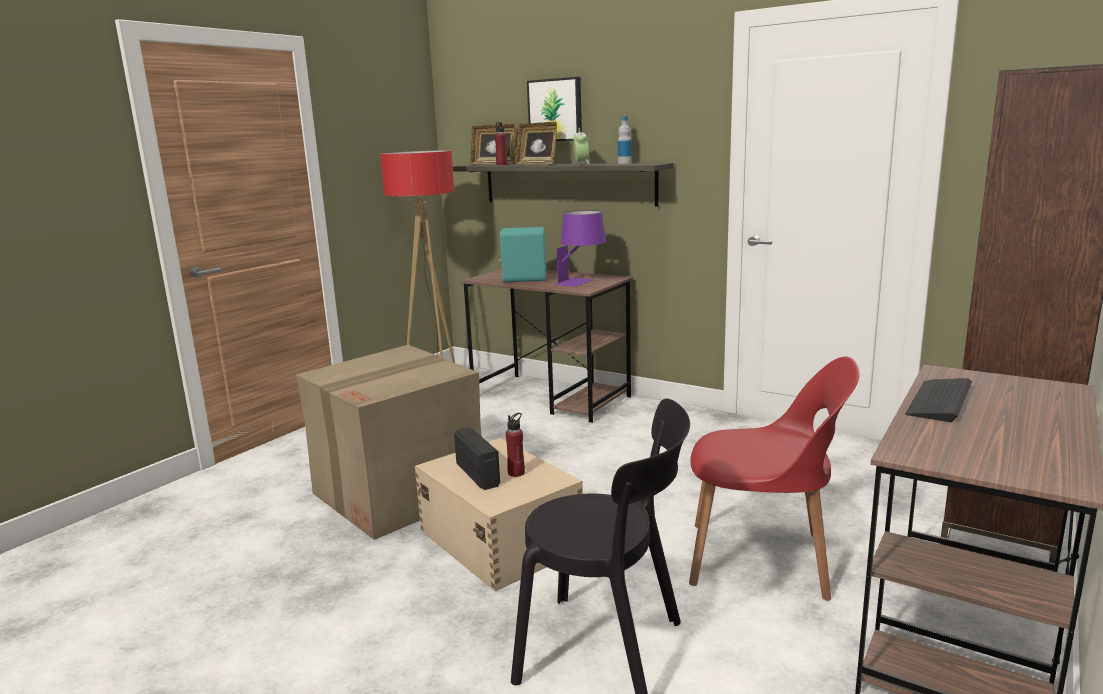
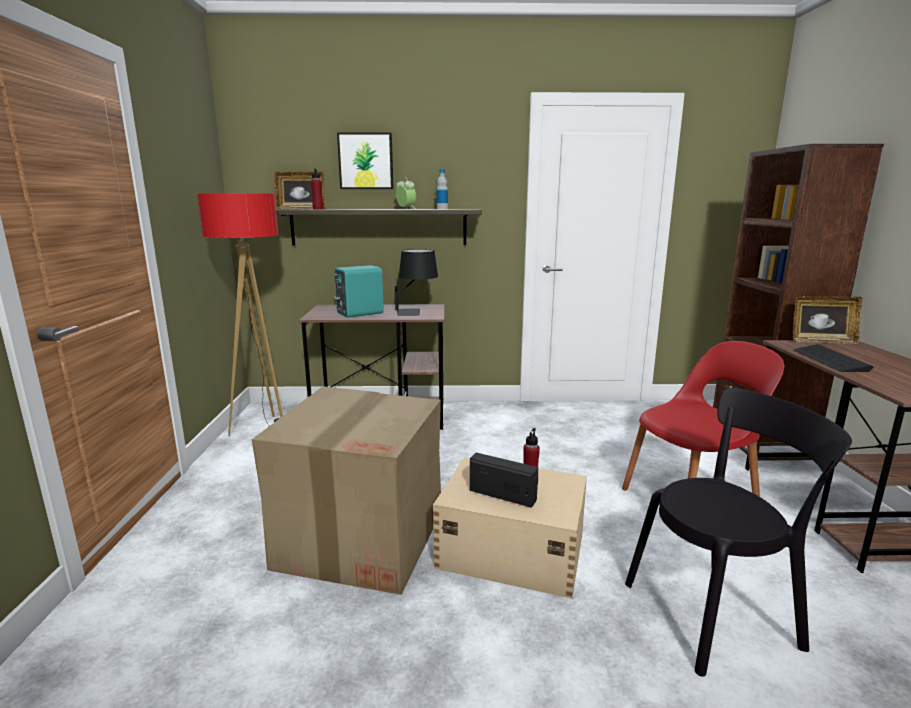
camera: 35 degrees left, 0 degrees up
picture frame [515,122,557,165] -> picture frame moved to [793,296,862,344]
purple table lamp [554,210,606,287] -> black table lamp [395,249,438,316]

